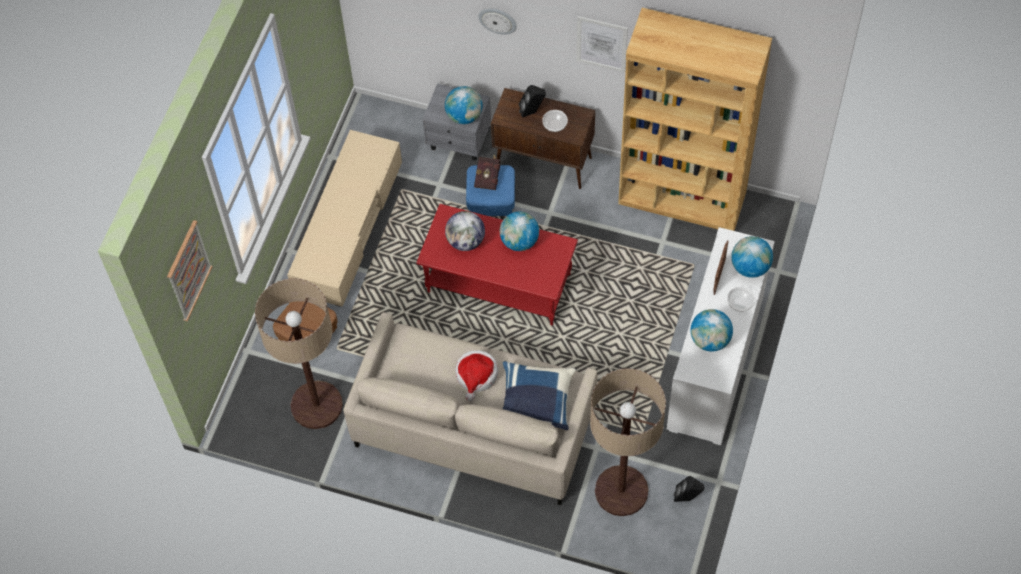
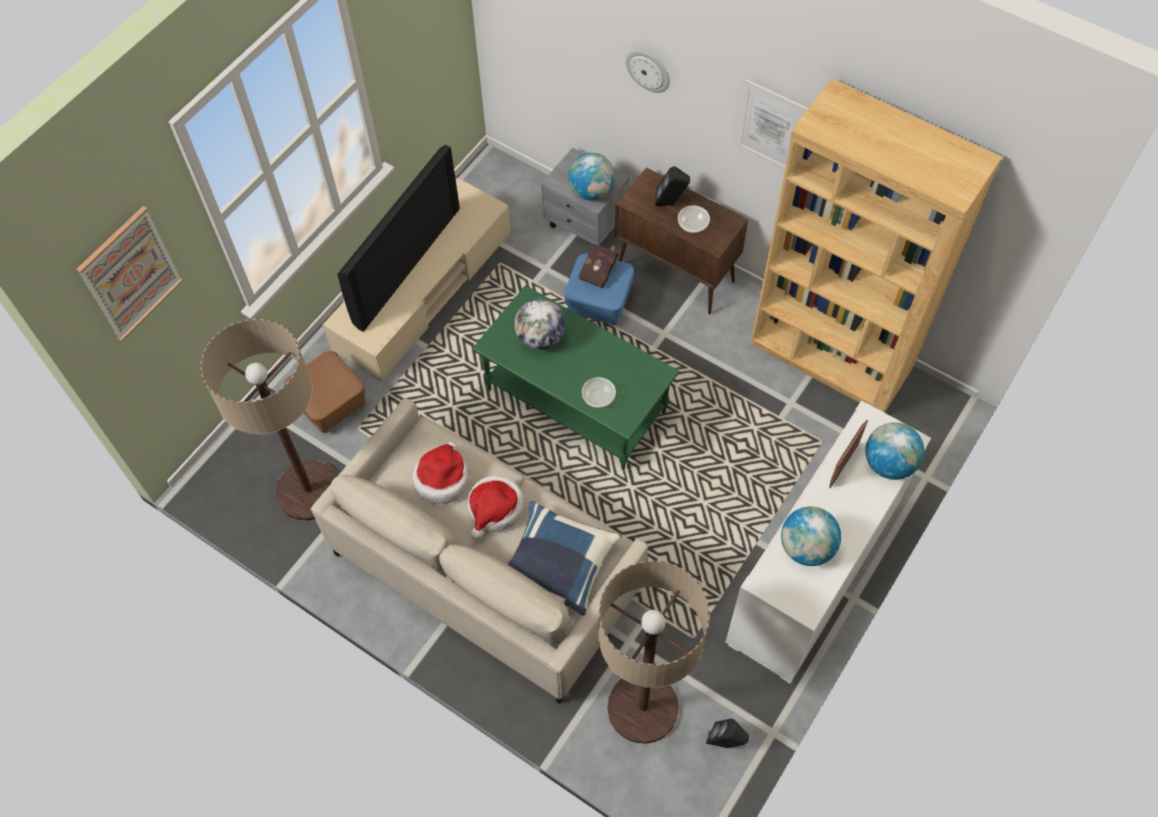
camera: 15 degrees right, 0 degrees up
red coffee table [416,204,578,326] -> green coffee table [472,285,679,470]
globe [500,212,539,251] -> none
bowl [727,287,755,312] -> bowl moved to [582,377,616,408]
none -> television [337,145,460,332]
none -> hat [413,441,469,504]

